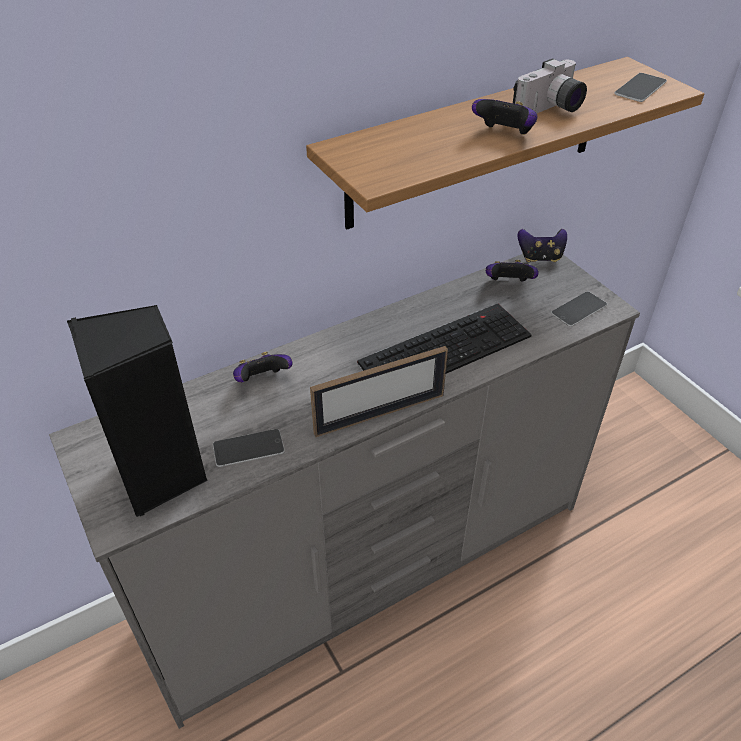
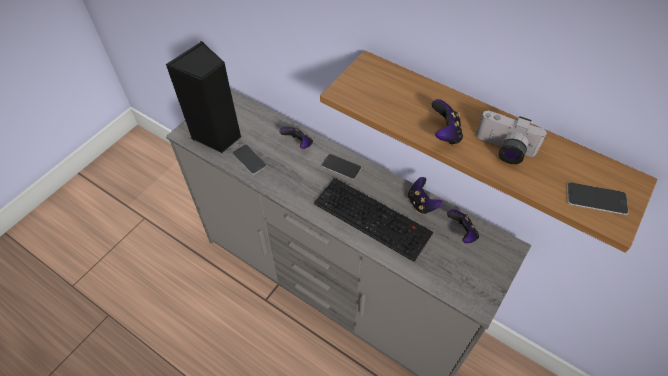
camera: 65 degrees right, 10 degrees up
picture frame [310,346,448,437] -> none
game controller [518,229,567,262] -> game controller moved to [408,177,443,214]
phone [551,291,607,327] -> phone moved to [321,154,362,180]

